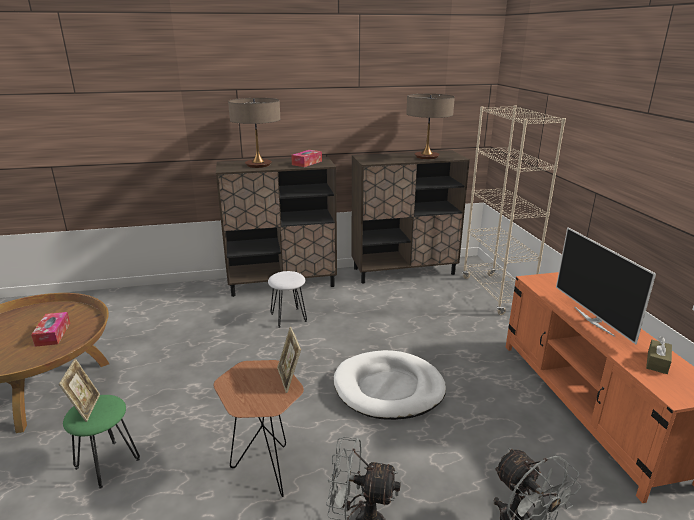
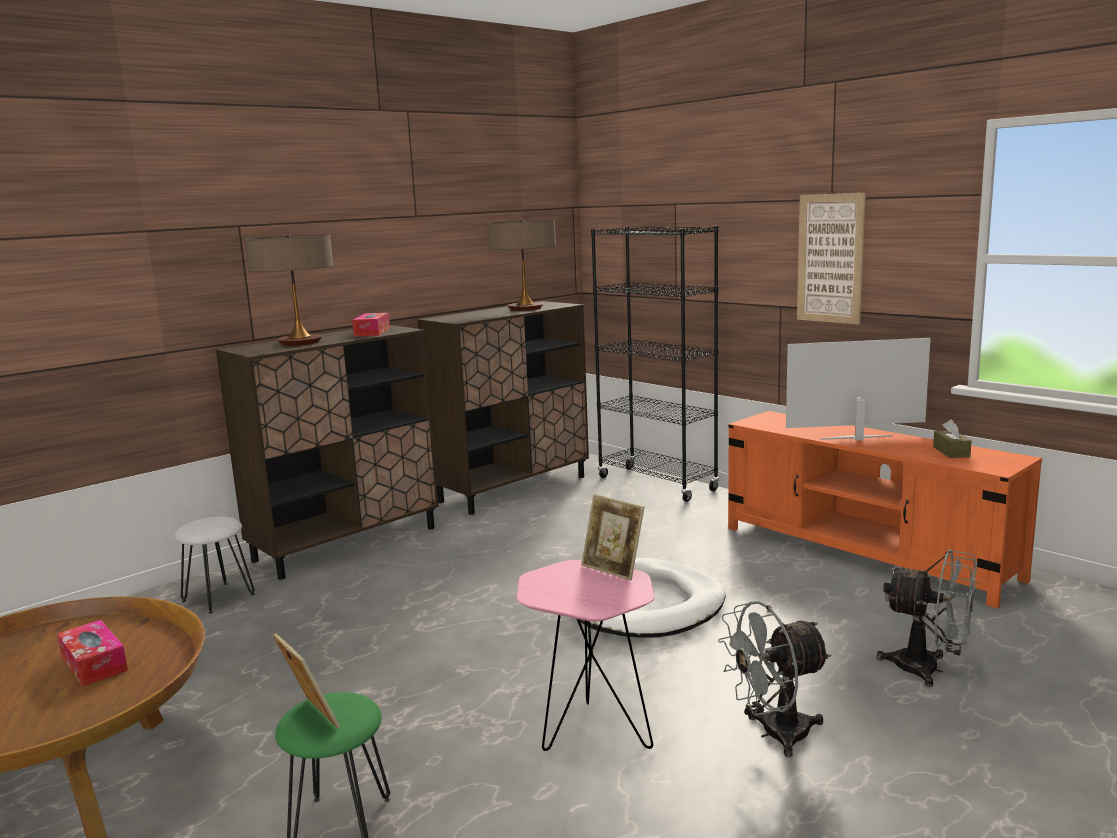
camera: 30 degrees left, 10 degrees down
brown side table [214,360,304,497] -> pink side table [517,560,655,751]
white stool [268,271,307,328] -> white stool moved to [174,516,255,613]
beige bookcase [462,105,566,315] -> black bookcase [591,226,719,502]
television [556,227,656,344] -> television turned 135 degrees clockwise [786,338,931,441]
none -> picture [797,193,866,325]

